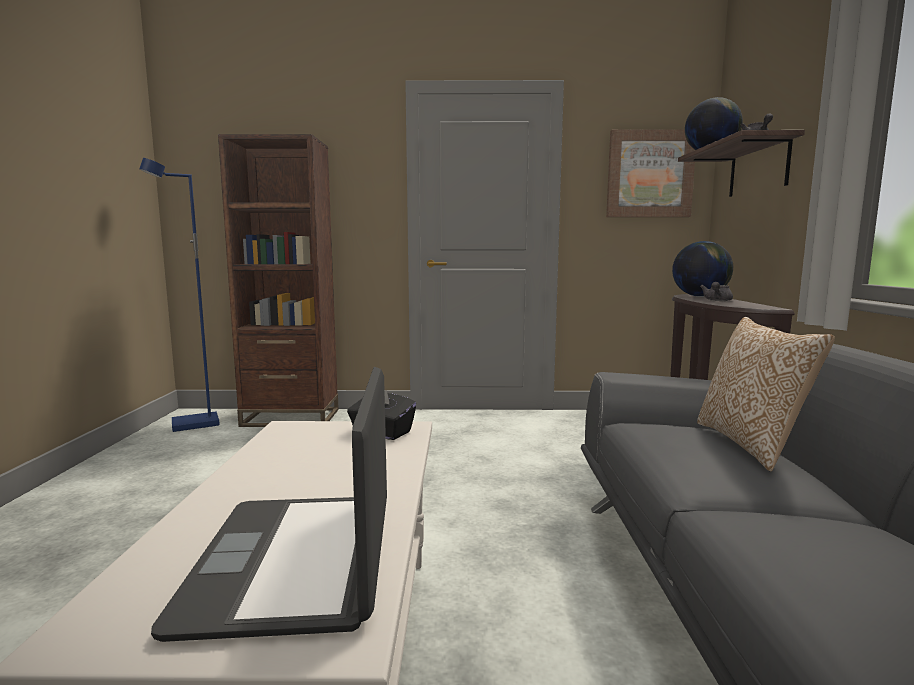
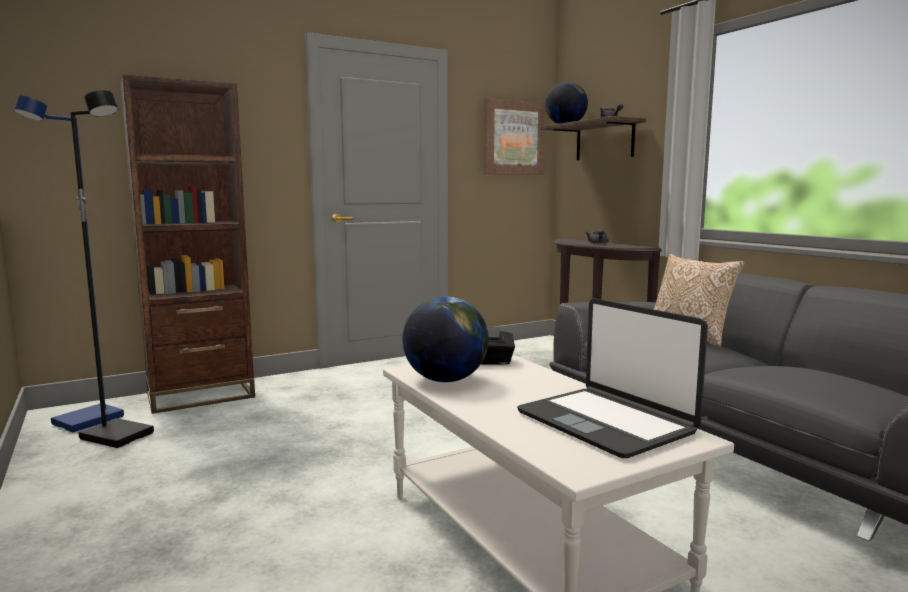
camera: 30 degrees left, 0 degrees up
globe [672,241,733,297] -> globe moved to [402,296,489,382]
none -> black floor lamp [70,90,154,448]

